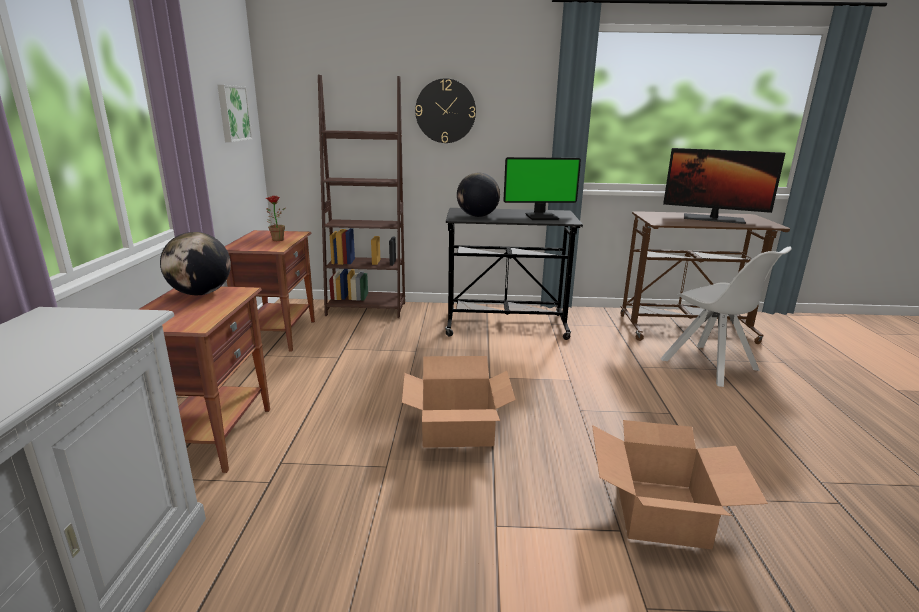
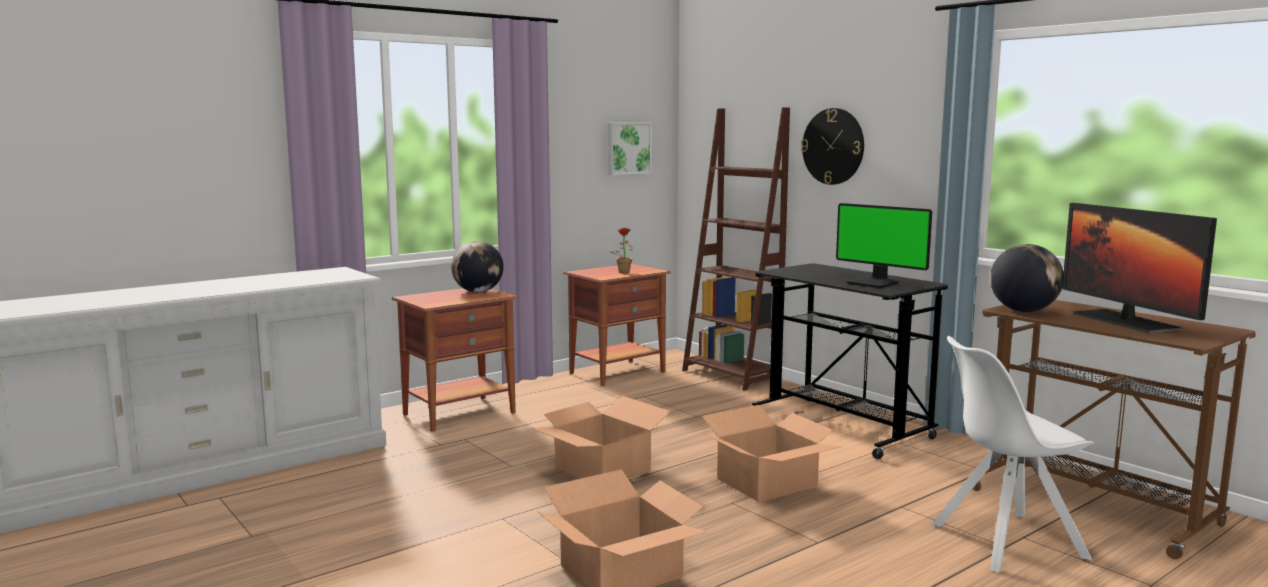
camera: 50 degrees right, 10 degrees down
globe [457,173,500,217] -> globe moved to [990,244,1064,312]
white chair [661,246,792,387] -> white chair turned 60 degrees clockwise [931,336,1094,572]
none -> cardboard box [702,405,842,502]

